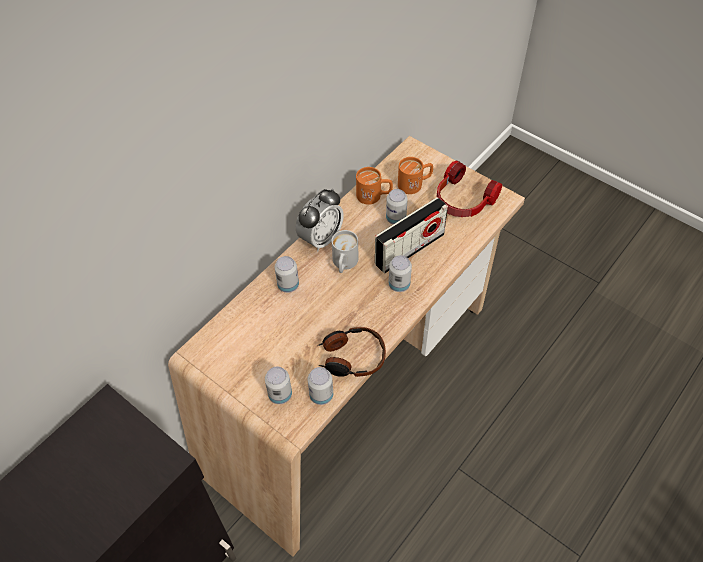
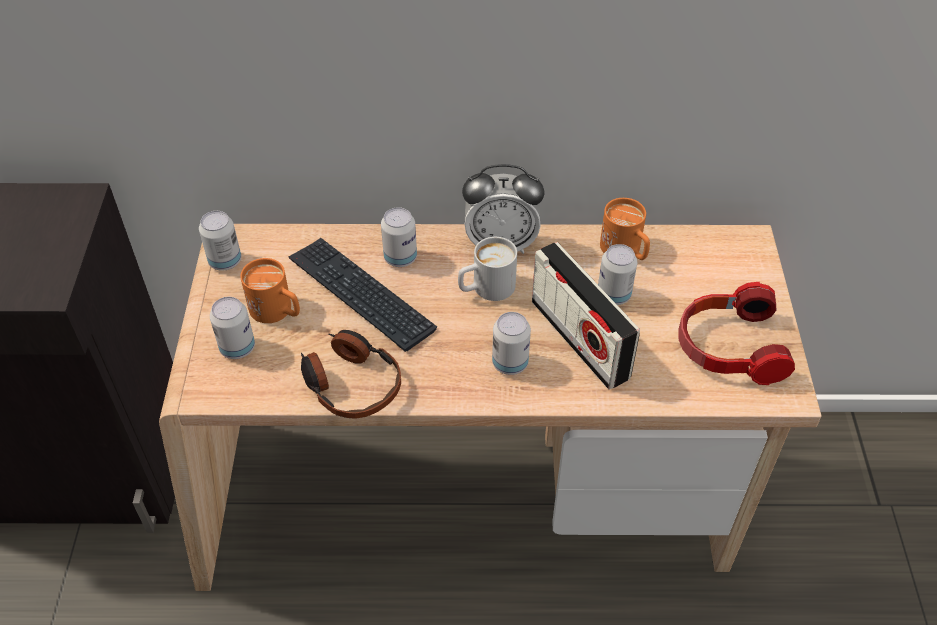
camera: 50 degrees right, 5 degrees down
can [307,367,333,405] -> can moved to [199,211,241,271]
radio [375,197,448,273] -> radio turned 45 degrees clockwise [532,242,640,390]
orange mug [398,157,433,194] -> orange mug moved to [240,258,300,323]
none -> keyboard [289,238,437,352]

